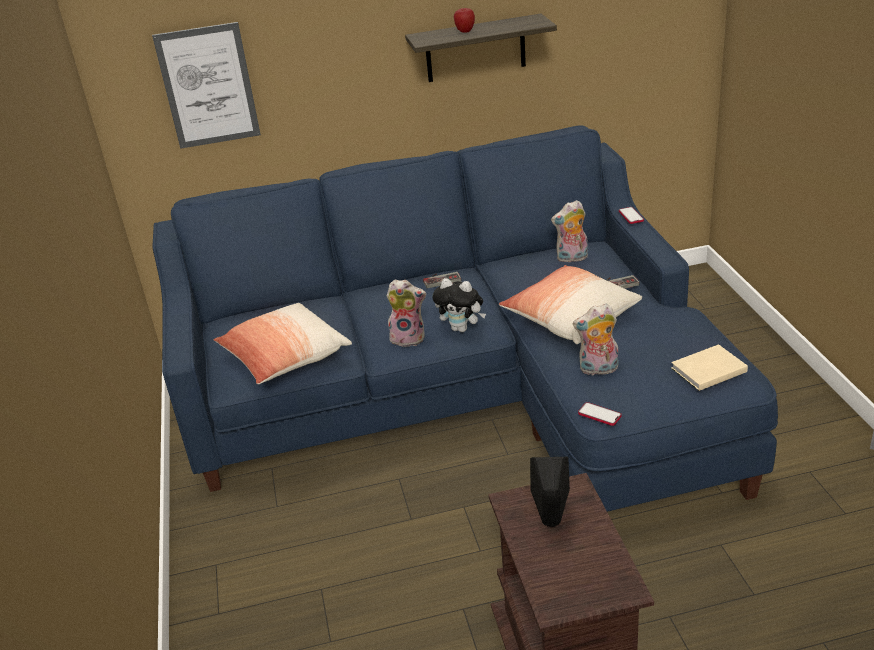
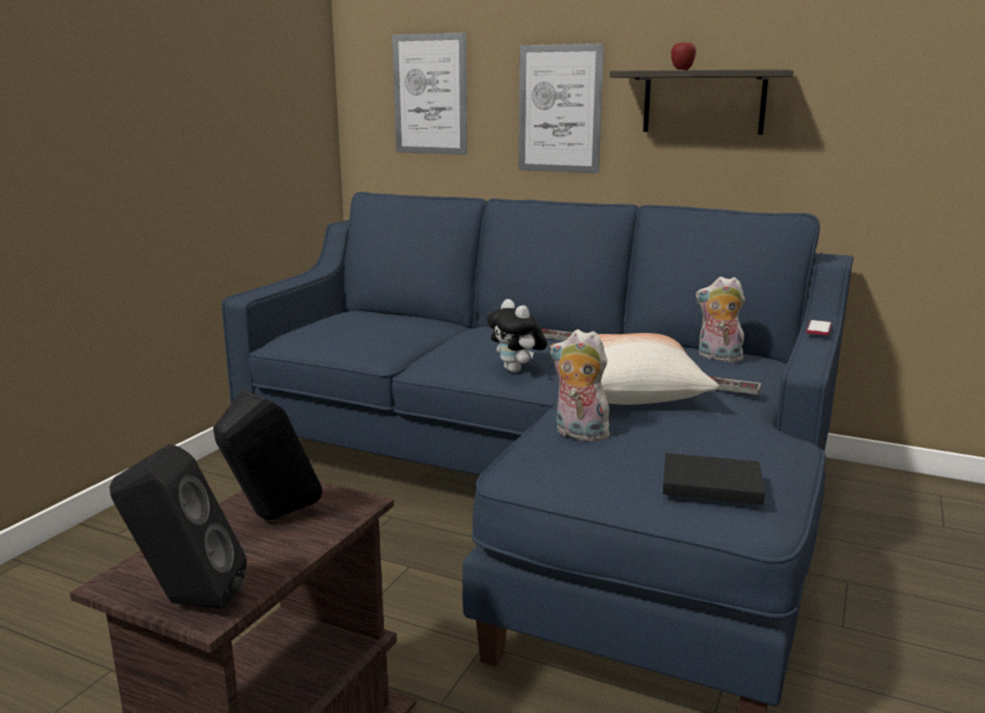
camera: 35 degrees right, 15 degrees down
pillow [213,303,352,384] -> none
plush toy [386,280,426,347] -> none
phone [578,402,622,426] -> none
beige book [671,344,748,391] -> black book [663,453,765,505]
none -> black speaker [109,444,247,609]
none -> picture [519,43,604,173]

